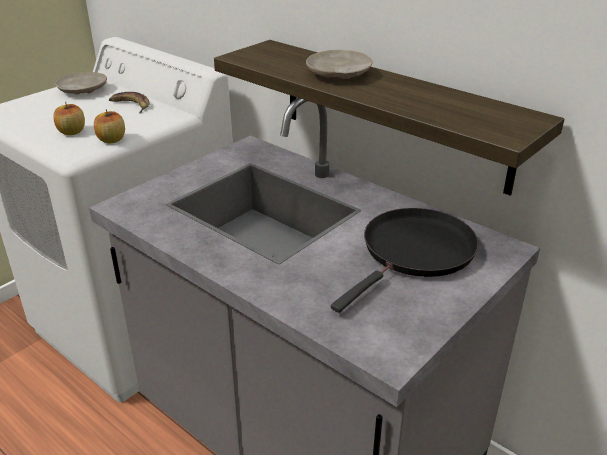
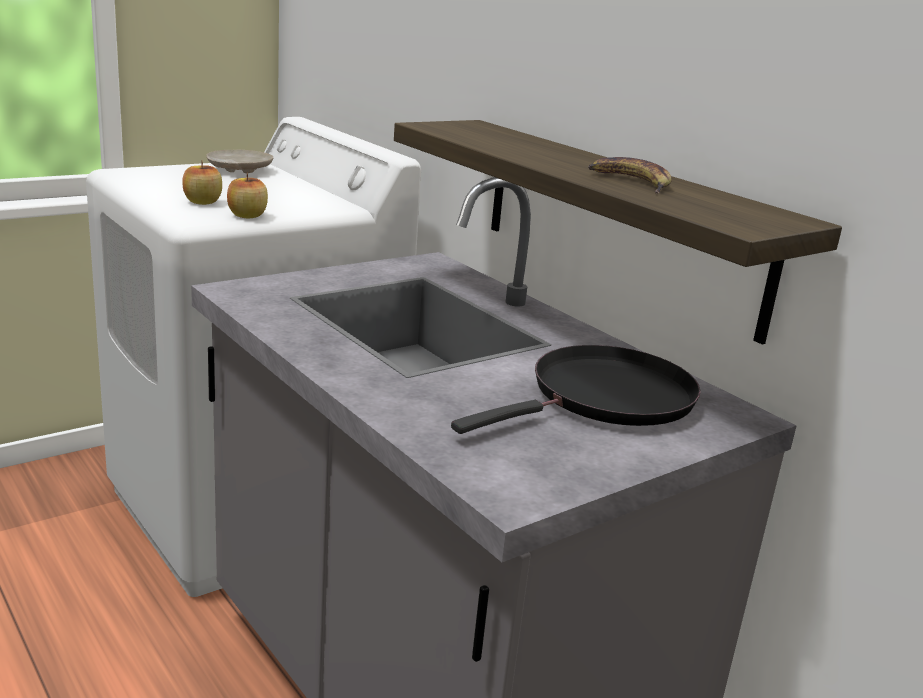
camera: 10 degrees right, 10 degrees down
banana [109,92,150,114] -> banana moved to [588,157,672,193]
beige plate [306,50,373,79] -> none

